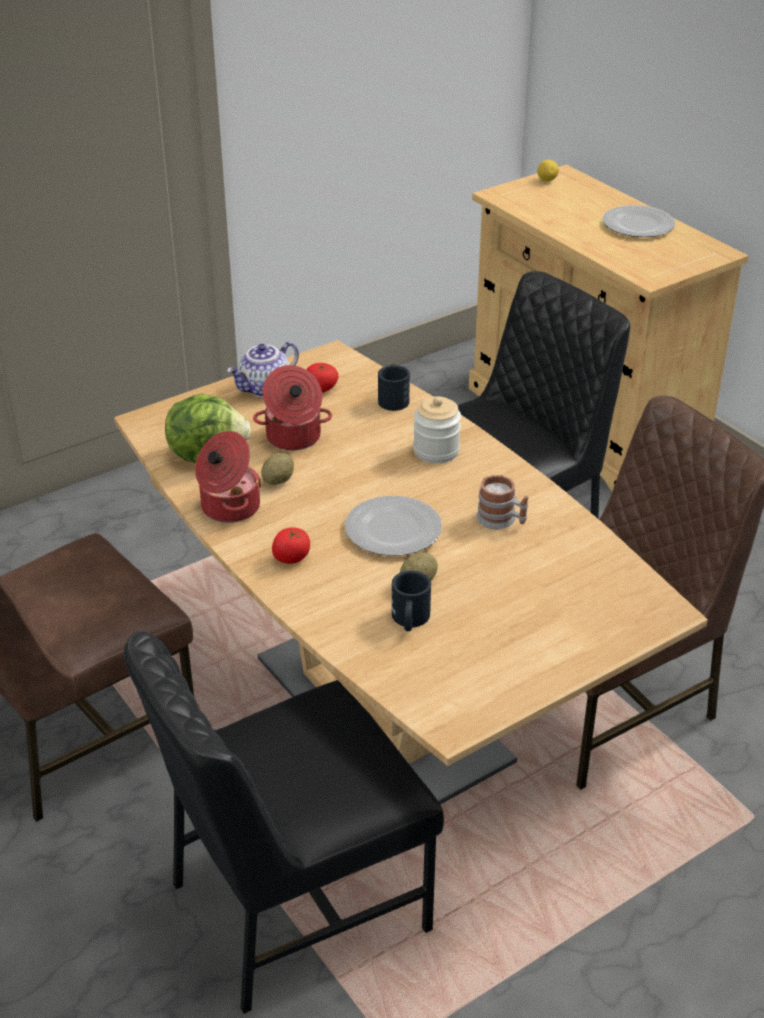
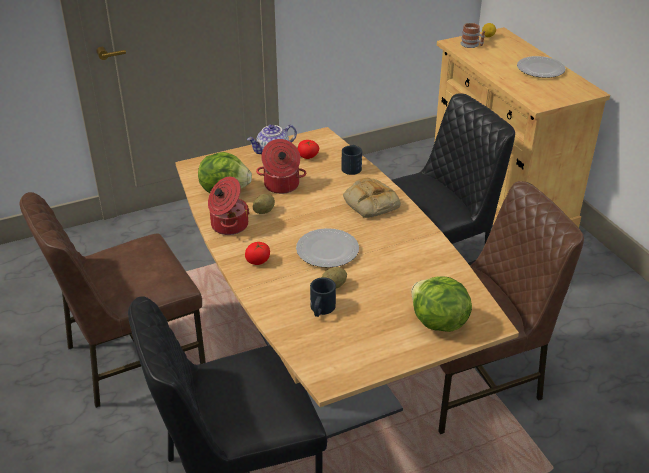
camera: 10 degrees right, 0 degrees up
jar [413,396,461,463] -> bread [343,178,401,218]
mug [476,475,529,529] -> mug moved to [460,23,485,48]
none -> lettuce [411,276,472,332]

